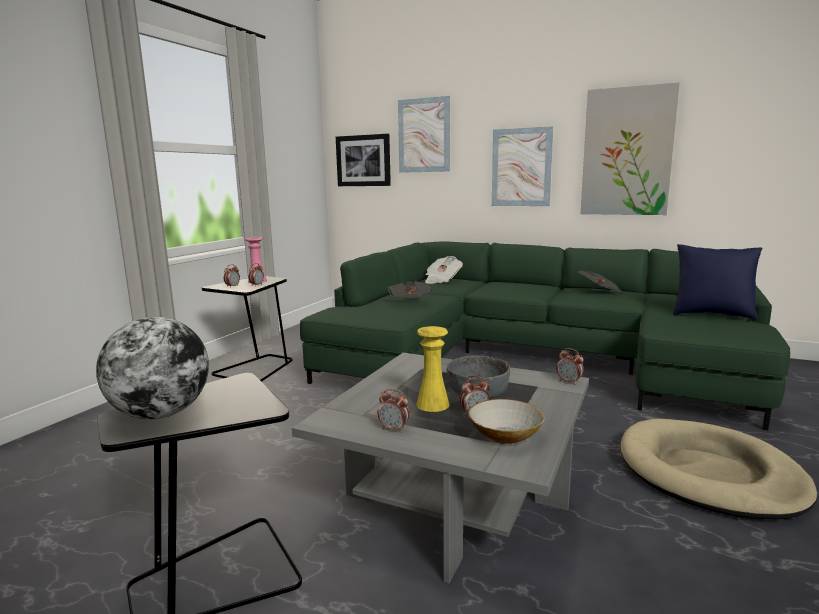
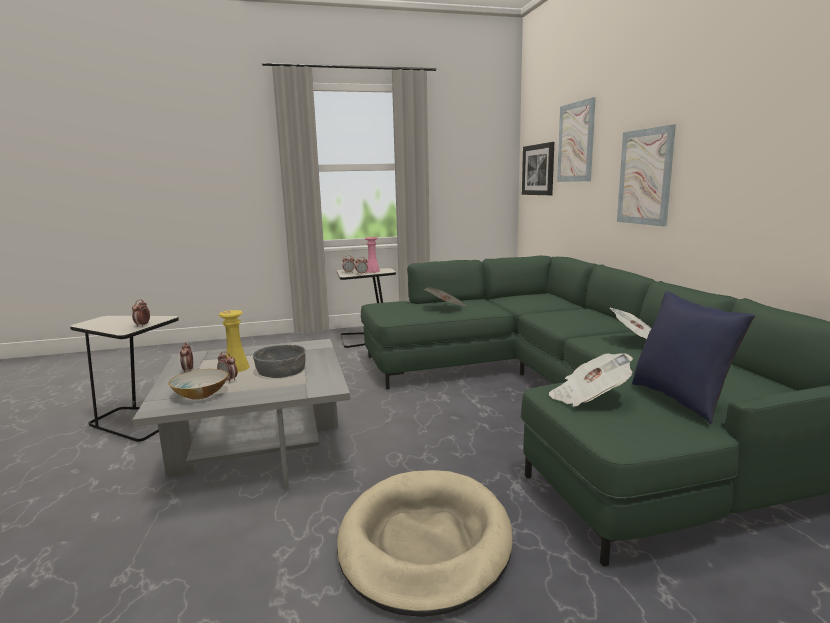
camera: 50 degrees right, 0 degrees up
globe [96,317,209,419] -> none
newspaper [425,256,463,284] -> newspaper moved to [549,353,633,407]
alarm clock [556,348,584,385] -> alarm clock moved to [132,299,150,327]
picture [581,82,680,215] -> none

